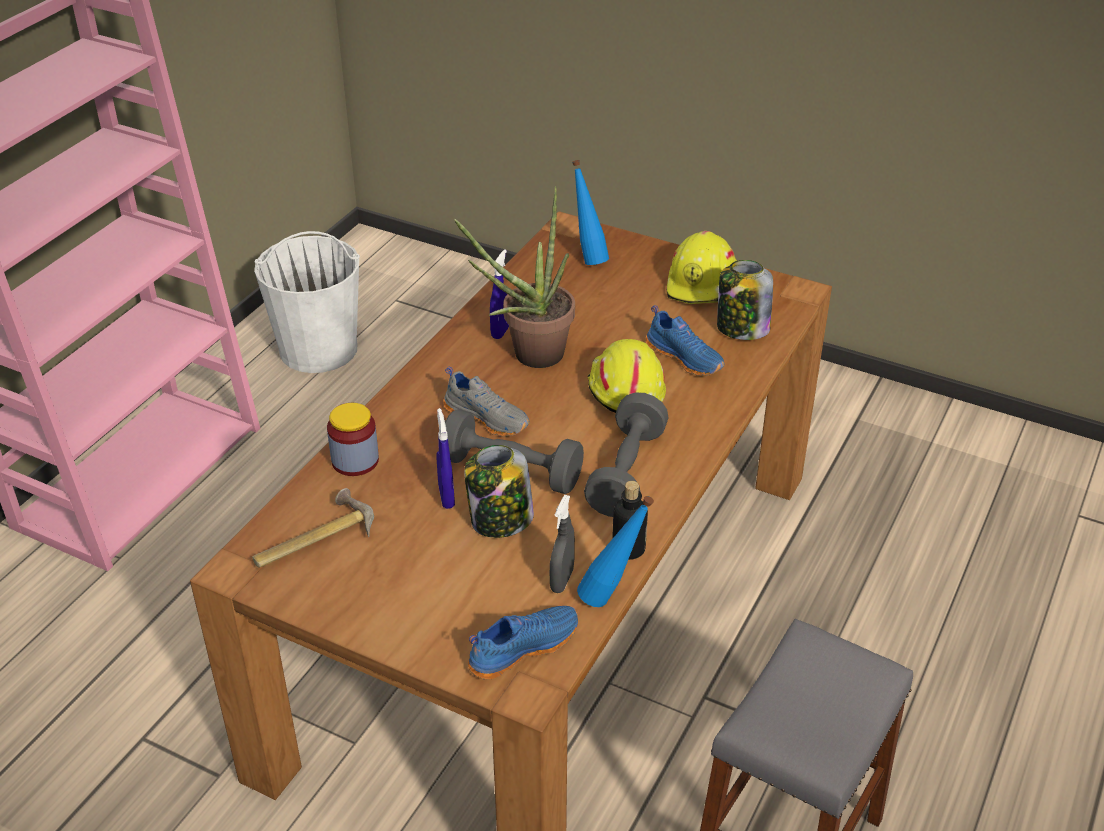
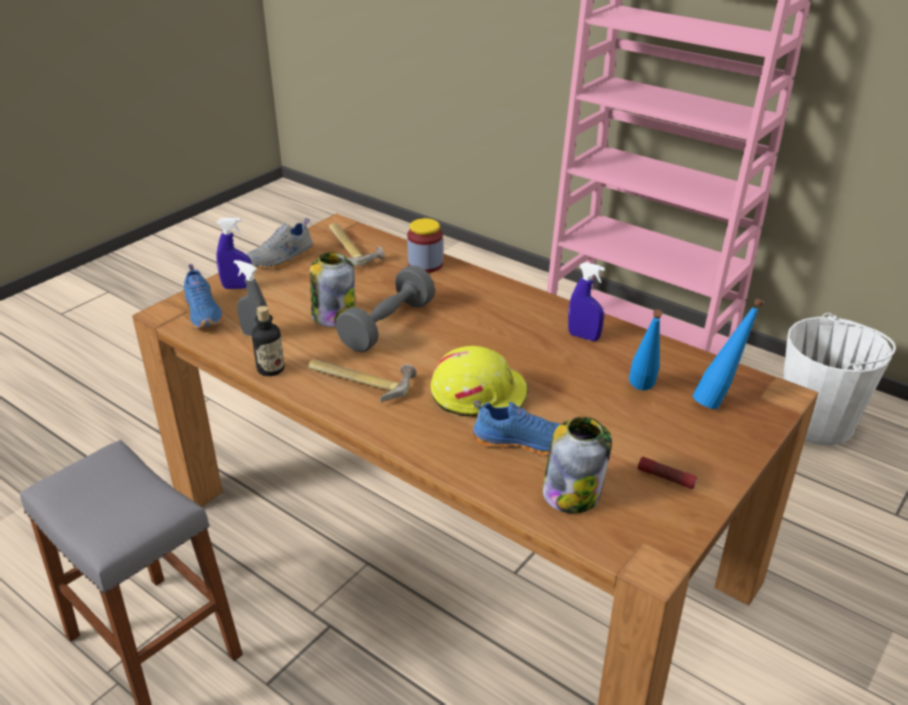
camera: 100 degrees right, 5 degrees down
blue spray bottle [437,408,455,509] -> blue spray bottle moved to [217,218,252,289]
grey shoe [443,367,530,437] -> grey shoe moved to [246,218,314,270]
potted plant [454,186,575,368] -> none
blue bottle [577,496,654,607] -> blue bottle moved to [629,309,663,390]
grey dumbbell [584,393,669,517] -> hammer [308,359,417,403]
blue shoe [645,305,725,376] -> blue shoe turned 135 degrees counterclockwise [471,400,560,456]
yellow hard hat [667,231,737,304] -> flashlight [638,456,697,489]

